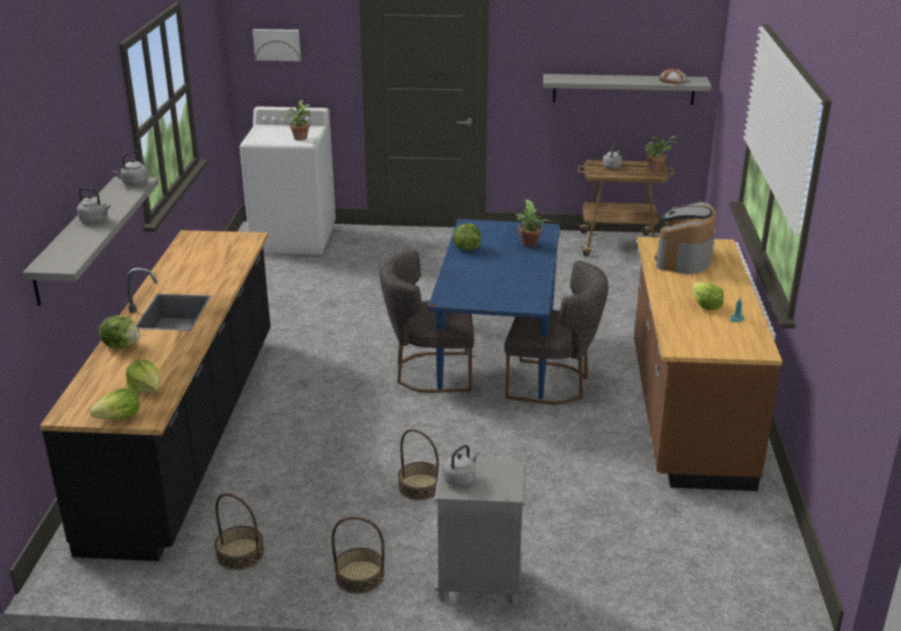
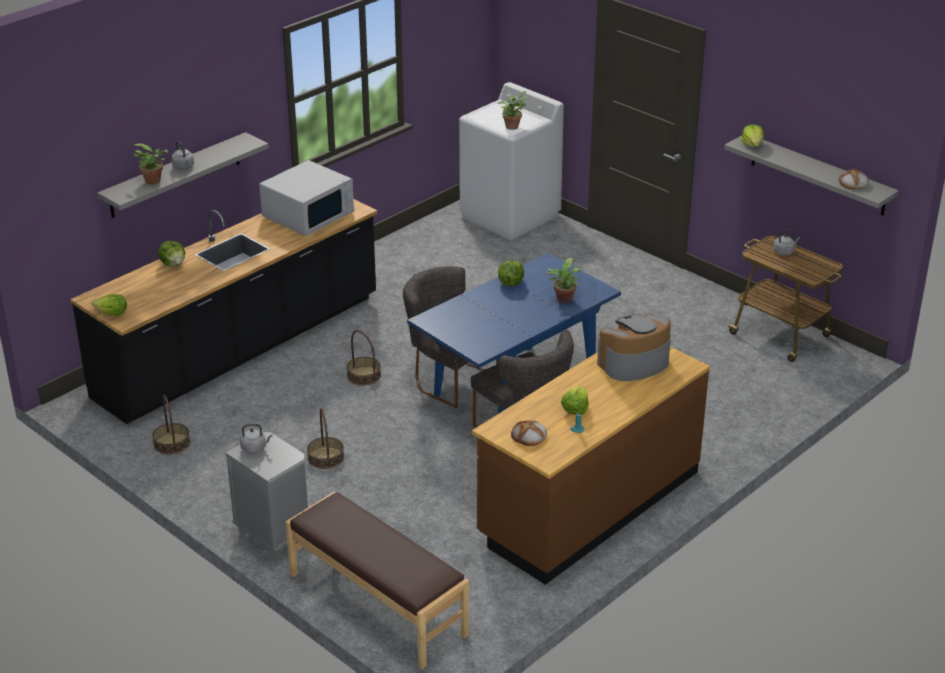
camera: 40 degrees right, 5 degrees up
grey kettle [113,151,149,185] -> none
lettuce [126,360,160,393] -> lettuce moved to [741,125,764,147]
picture [253,29,301,61] -> none
basket [332,516,385,594] -> basket moved to [347,330,381,386]
potted plant [644,136,678,172] -> potted plant moved to [133,143,168,185]
none -> white microwave [259,160,354,236]
none -> brown bench [286,492,469,670]
none -> bread [511,420,547,446]

